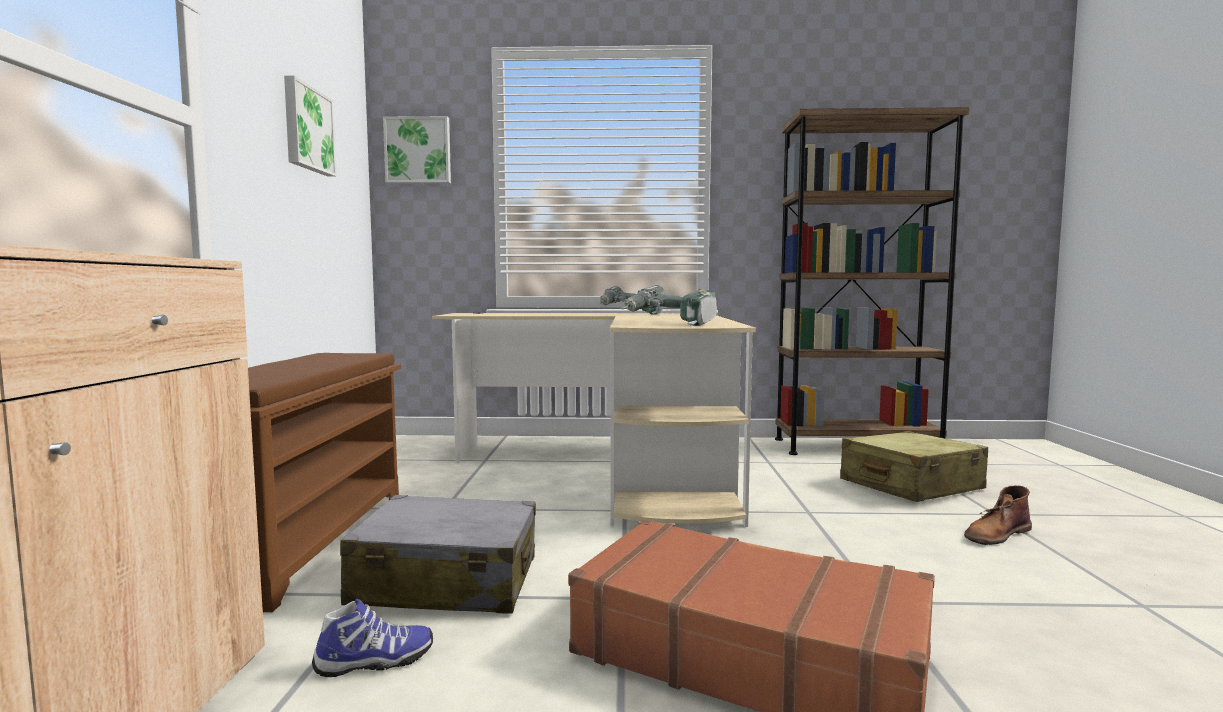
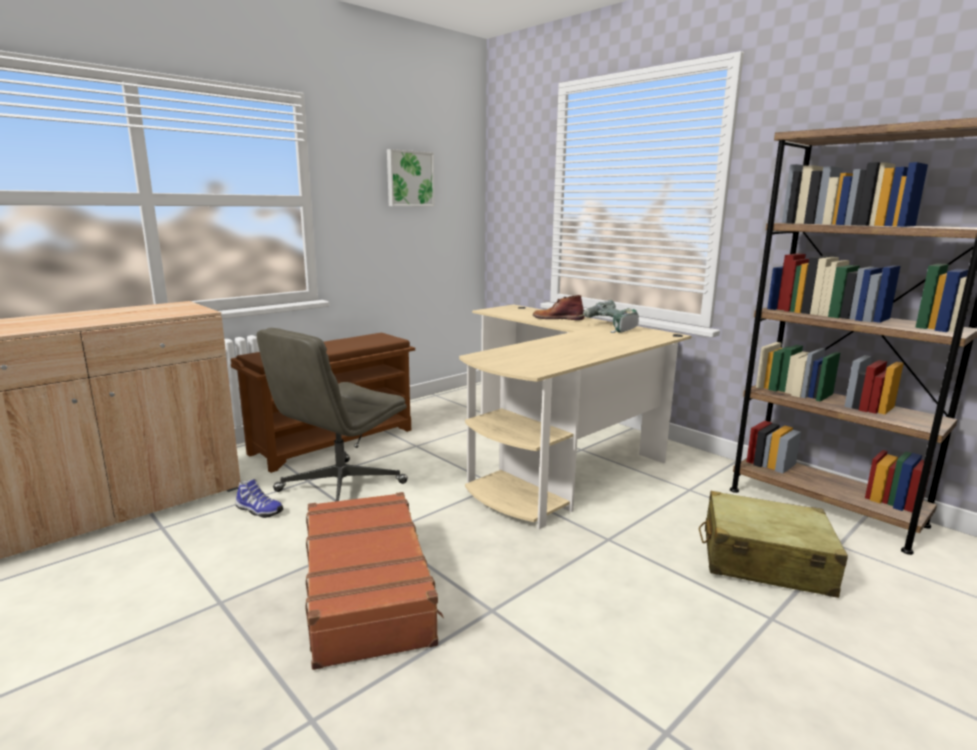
camera: 45 degrees right, 10 degrees up
grey suitcase [340,495,536,614] -> grey office chair [257,328,408,502]
picture [383,116,451,184] -> none
power drill [620,285,717,326] -> none
brown boot [964,485,1032,545] -> brown boot moved to [533,295,584,320]

